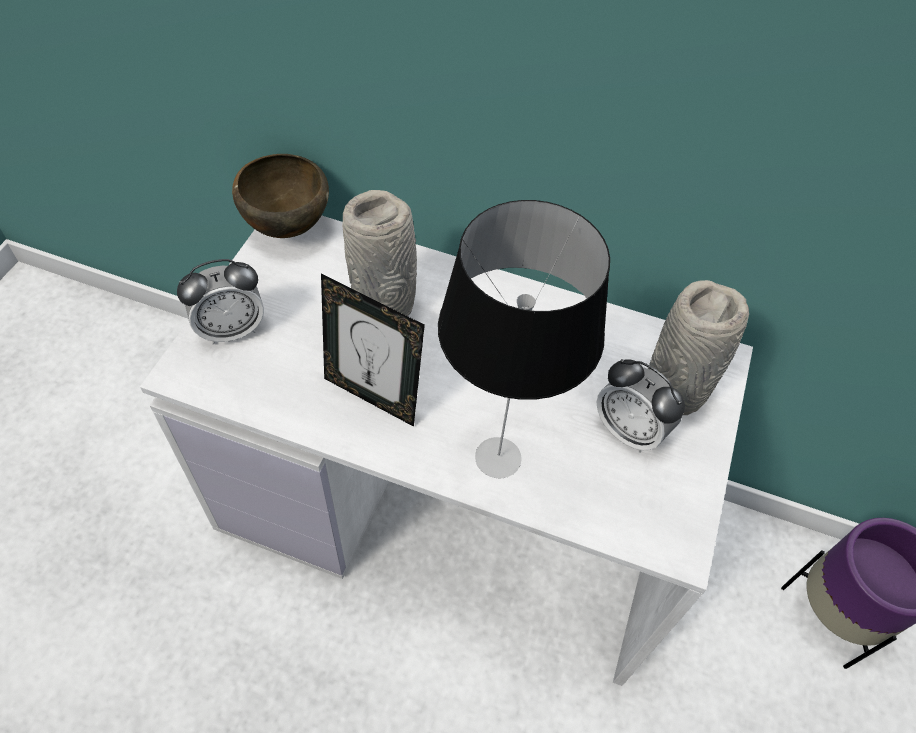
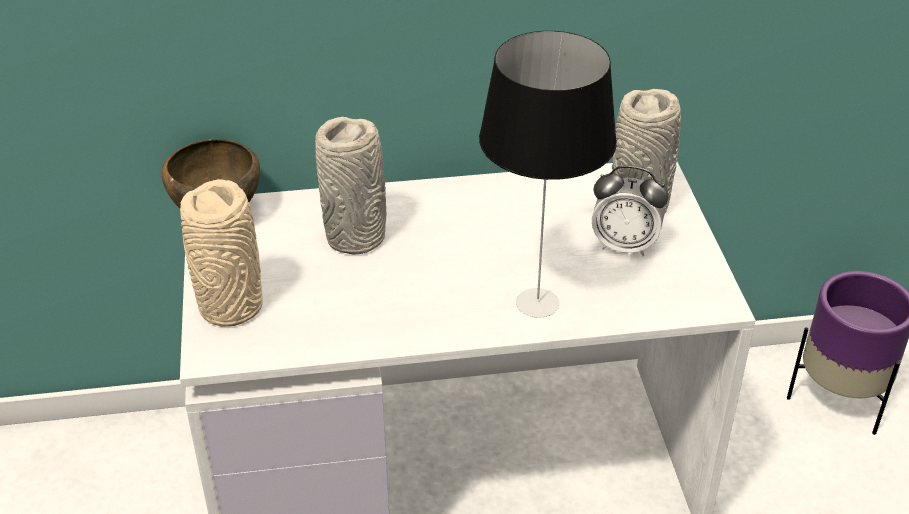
camera: 25 degrees left, 15 degrees down
alarm clock [177,259,264,344] -> beige vase [180,179,263,327]
picture frame [321,274,425,427] -> none

